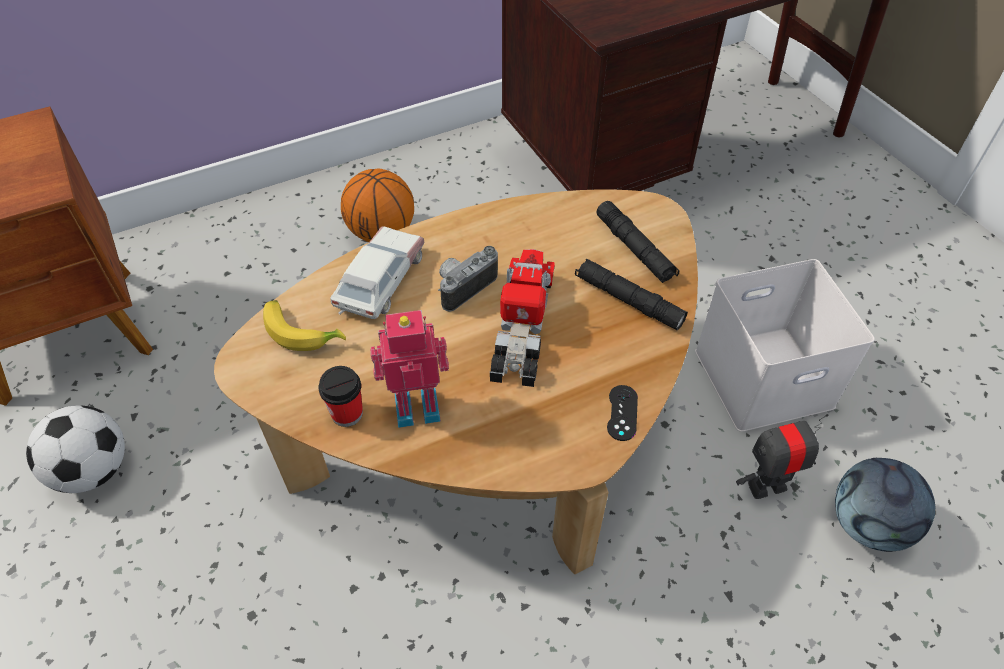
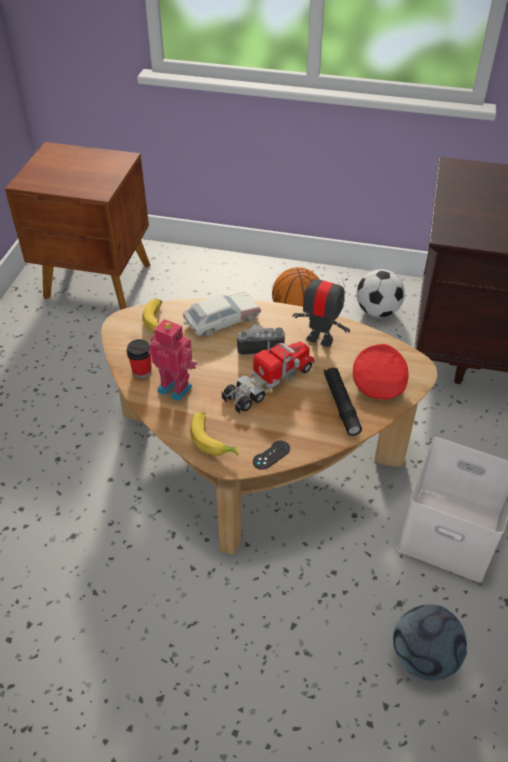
camera: 40 degrees right, 5 degrees down
football [26,405,125,493] -> football moved to [356,269,405,317]
black flashlight [596,201,679,283] -> red cap [353,344,409,399]
toy robot [736,414,828,499] -> toy robot moved to [292,269,350,347]
none -> banana [190,412,239,456]

